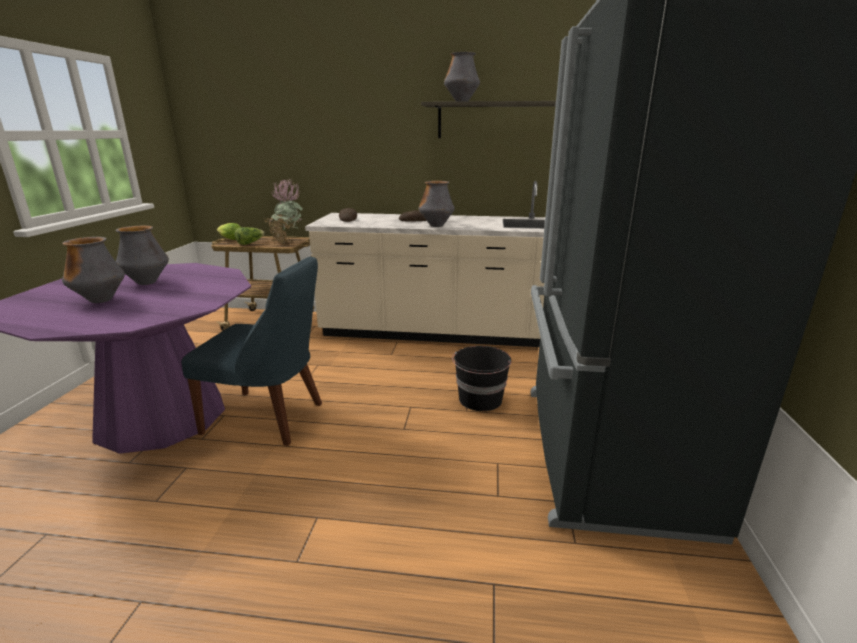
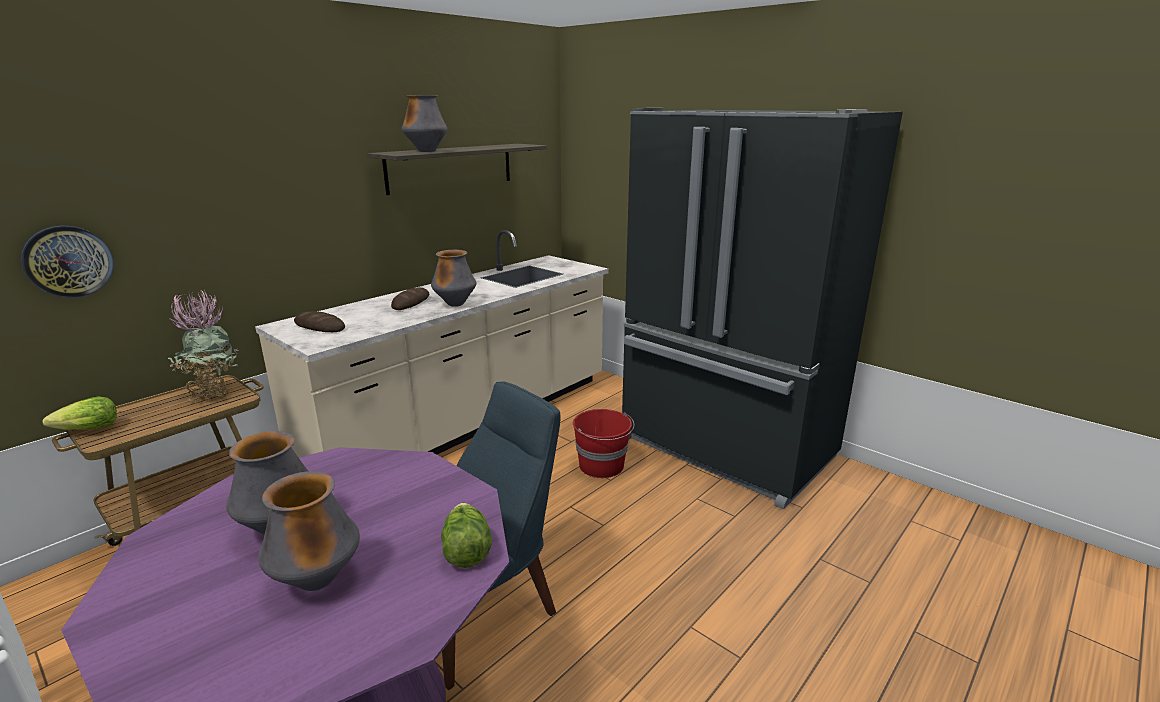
camera: 55 degrees left, 0 degrees up
lettuce [235,227,265,245] -> lettuce moved to [441,503,492,568]
black bucket [452,346,511,411] -> red bucket [573,409,634,478]
none -> wall clock [21,226,114,298]

